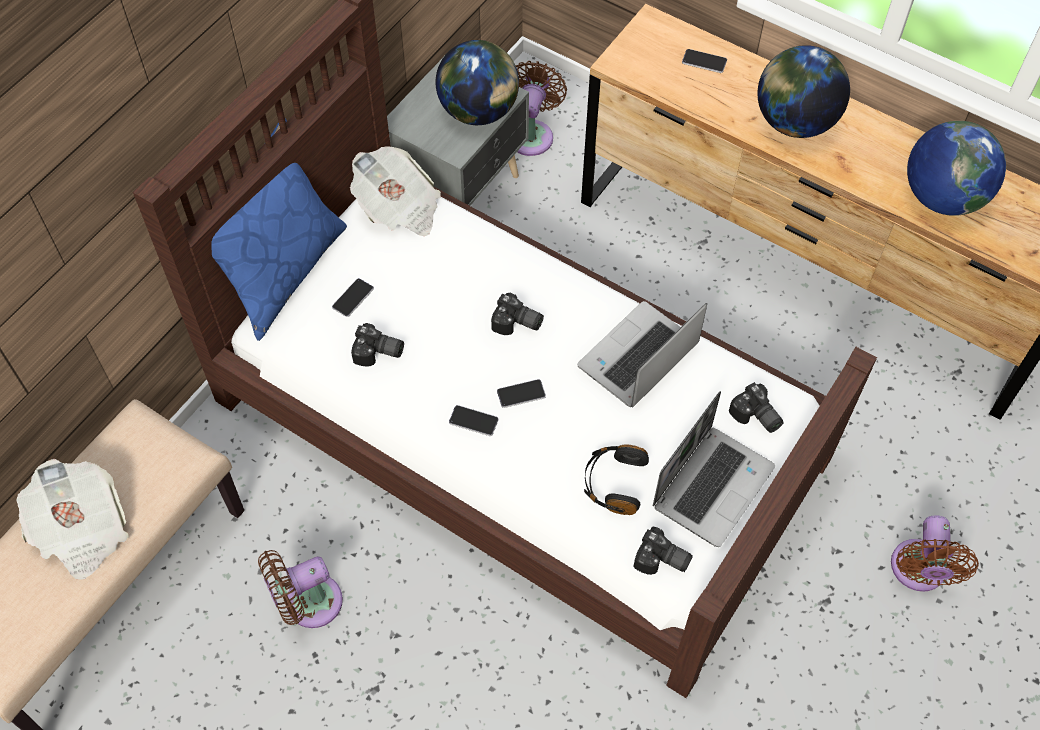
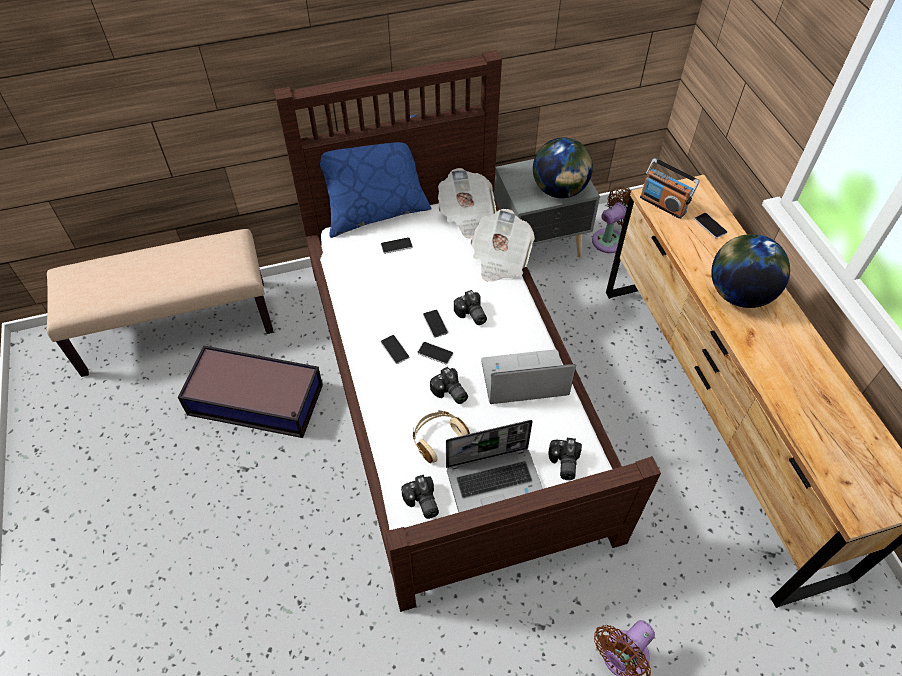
camera: 40 degrees right, 5 degrees down
newspaper [16,459,129,580] -> newspaper moved to [471,209,535,282]
brown fan [258,550,343,628] -> storage box [178,346,323,438]
camera [351,323,404,367] -> camera moved to [430,367,468,404]
black headphones [584,444,649,515] -> beige headphones [413,410,470,463]
globe [907,121,1006,216] -> none
none -> phone [423,310,448,338]
none -> radio [640,158,700,219]

